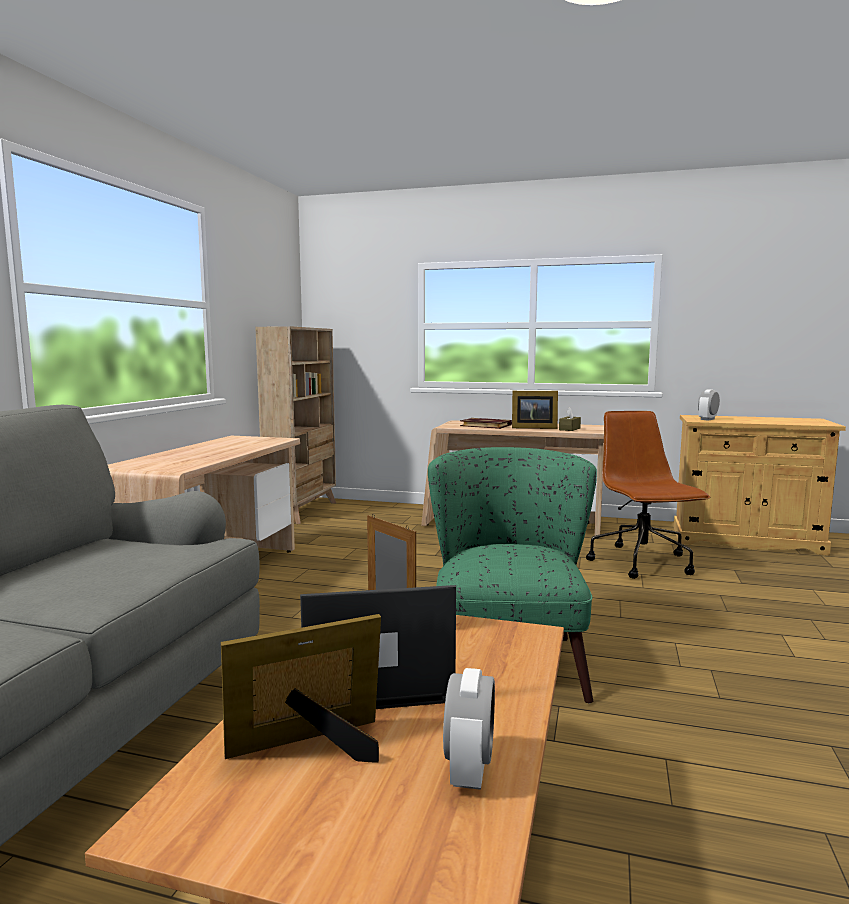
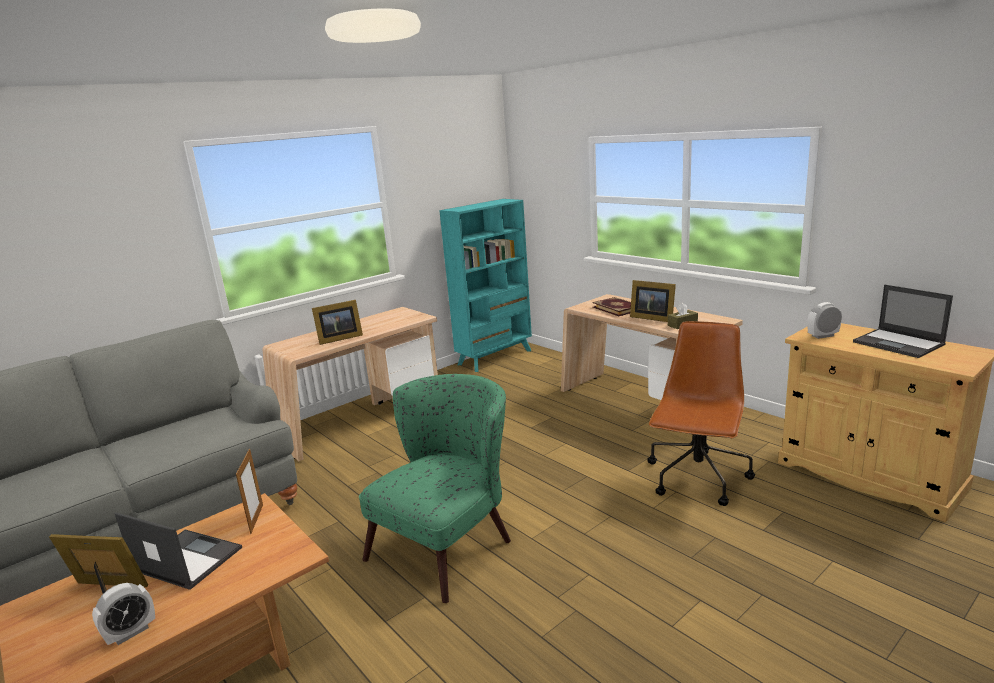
camera: 35 degrees right, 10 degrees up
beige bookcase [255,326,336,524] -> turquoise bookcase [439,199,532,372]
none -> picture frame [312,300,363,345]
none -> laptop [853,284,953,358]

